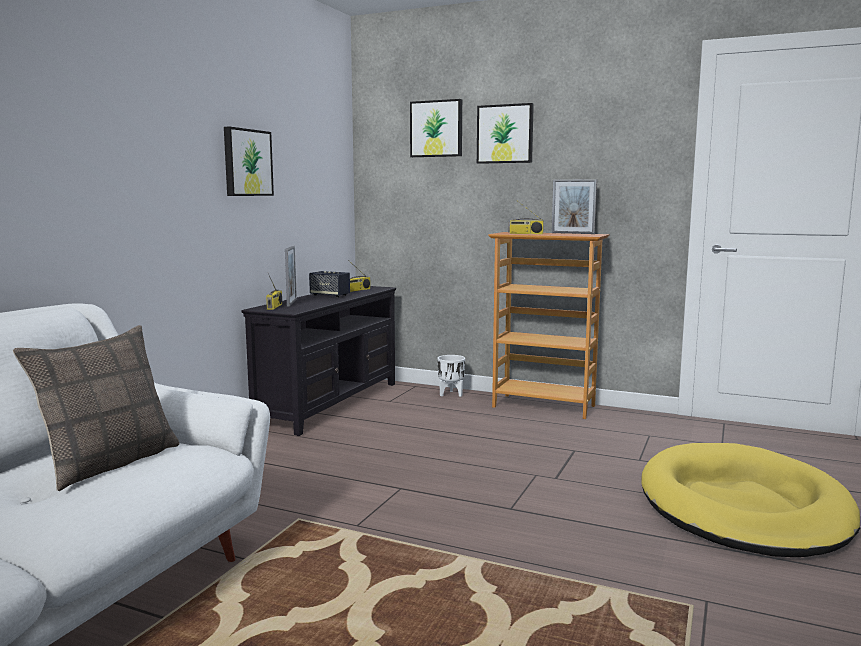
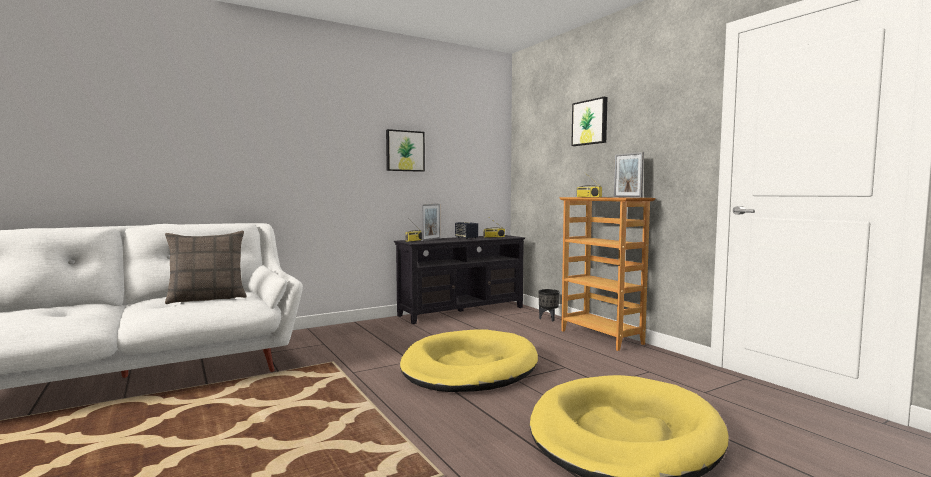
camera: 35 degrees right, 5 degrees down
picture [410,99,462,157] -> none
white planter [438,355,465,397] -> black planter [538,289,560,321]
none -> yellow dog bed [400,329,538,392]

